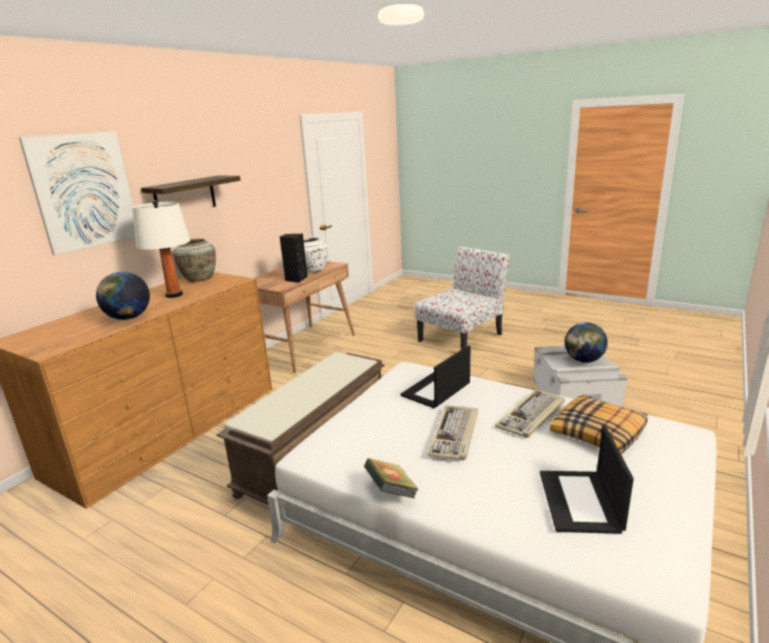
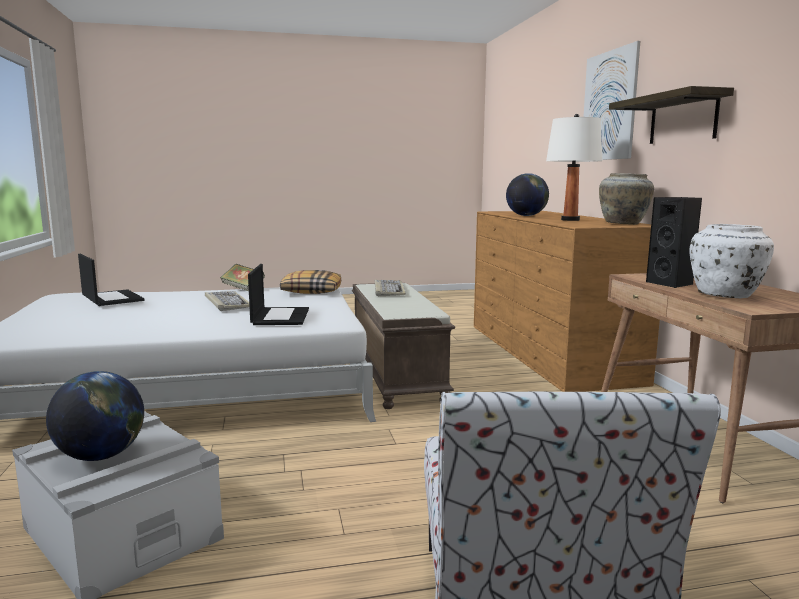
camera: 135 degrees right, 10 degrees down
keyboard [495,390,565,438] -> keyboard moved to [375,279,406,296]
pillow [550,394,648,454] -> pillow moved to [280,270,341,294]

